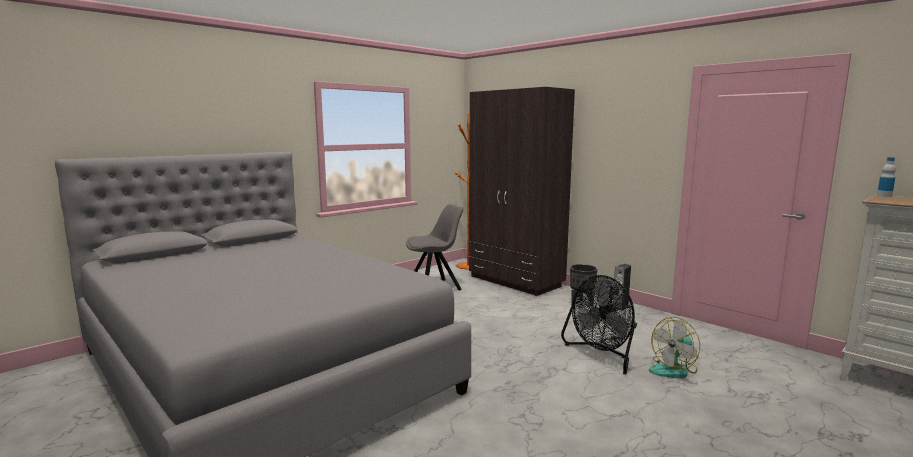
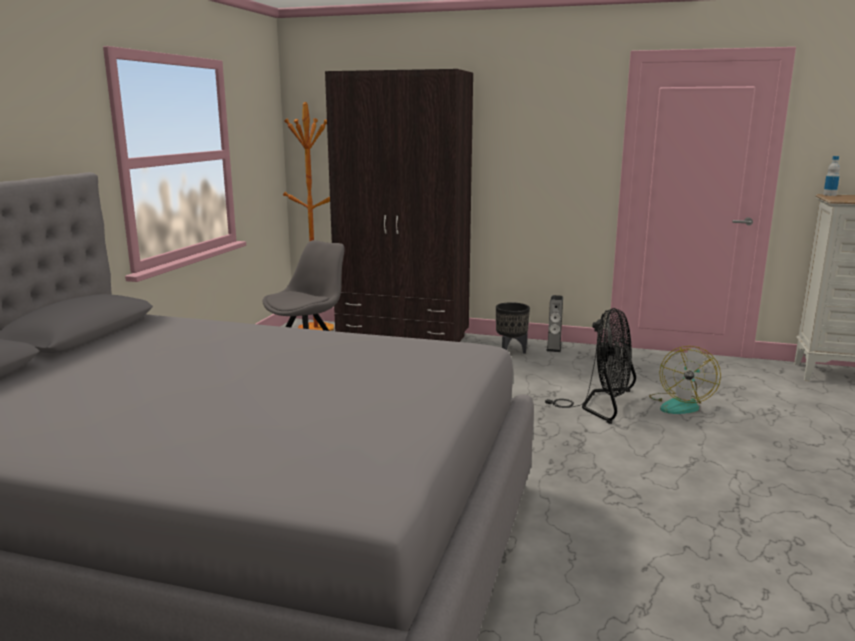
camera: 30 degrees left, 5 degrees up
black fan [561,275,637,374] -> black fan turned 90 degrees counterclockwise [544,308,636,424]

